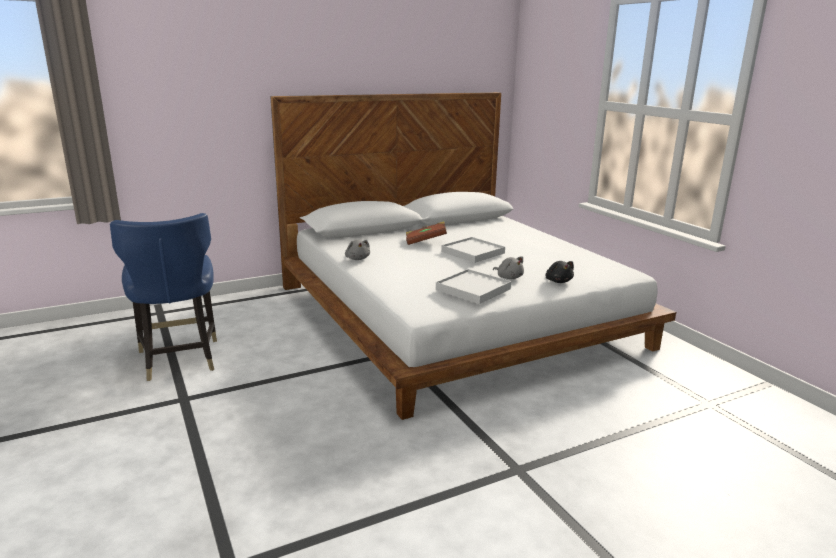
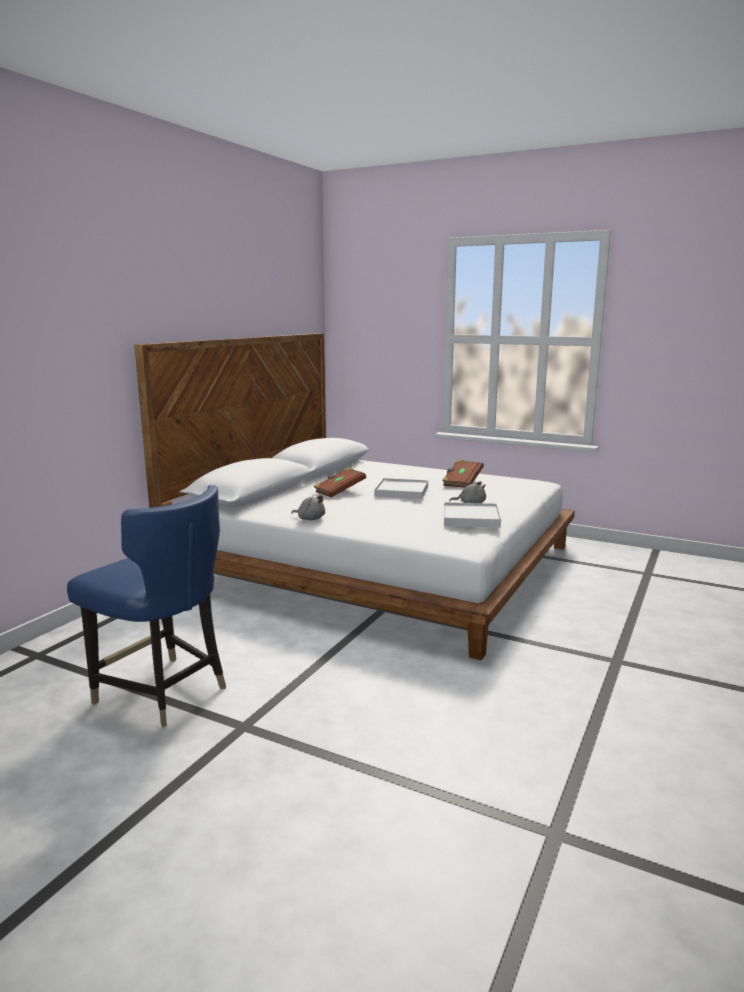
camera: 35 degrees left, 5 degrees down
black plush toy [546,261,574,283] -> none
none -> brown book [442,459,484,488]

